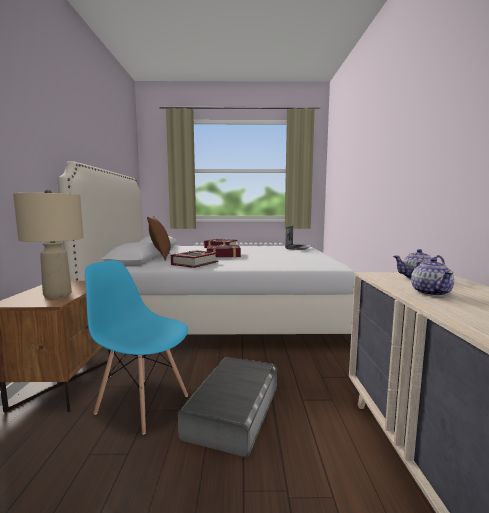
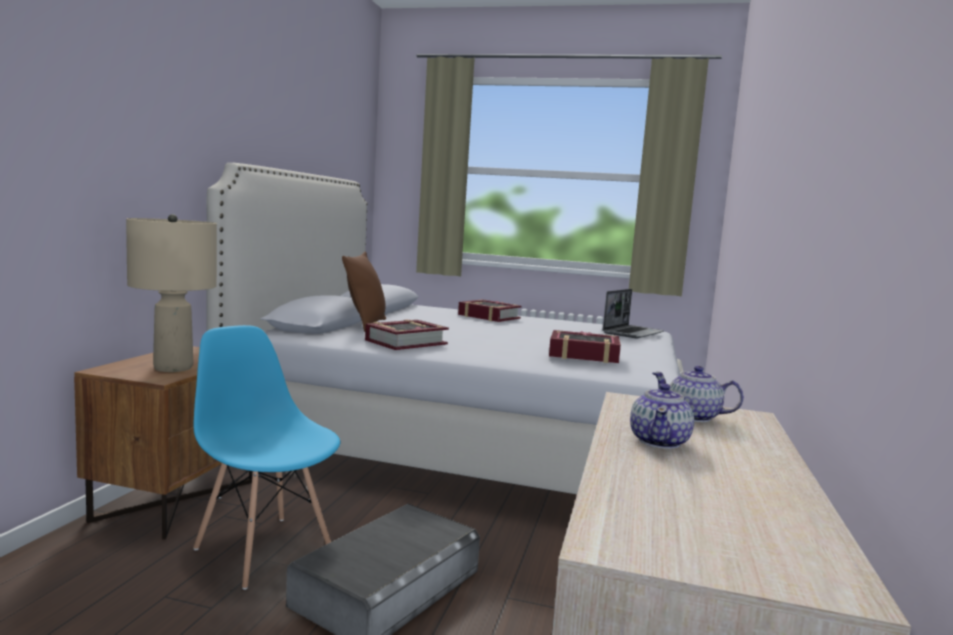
camera: 15 degrees right, 0 degrees up
book [207,245,241,258] -> book moved to [549,330,621,363]

